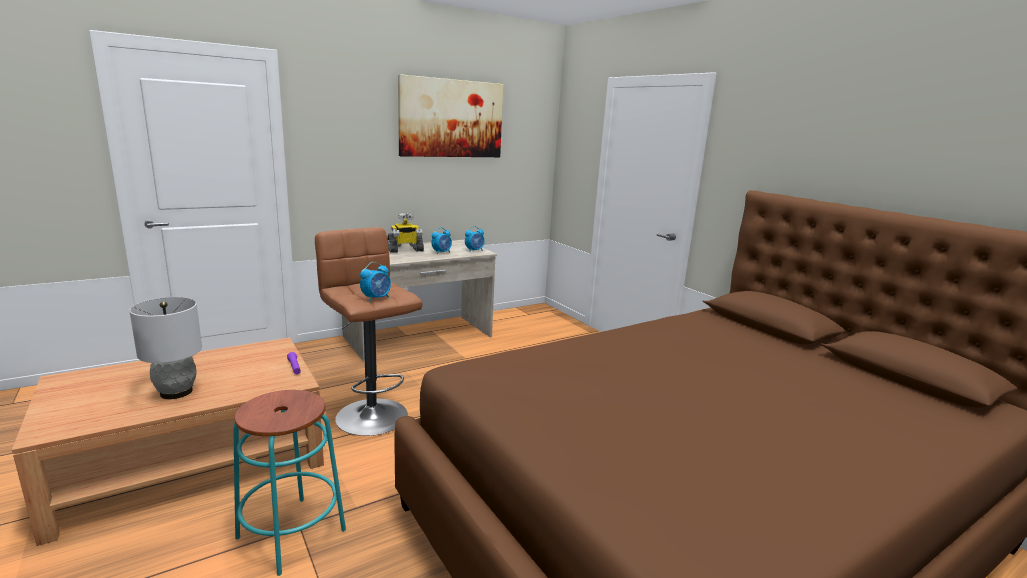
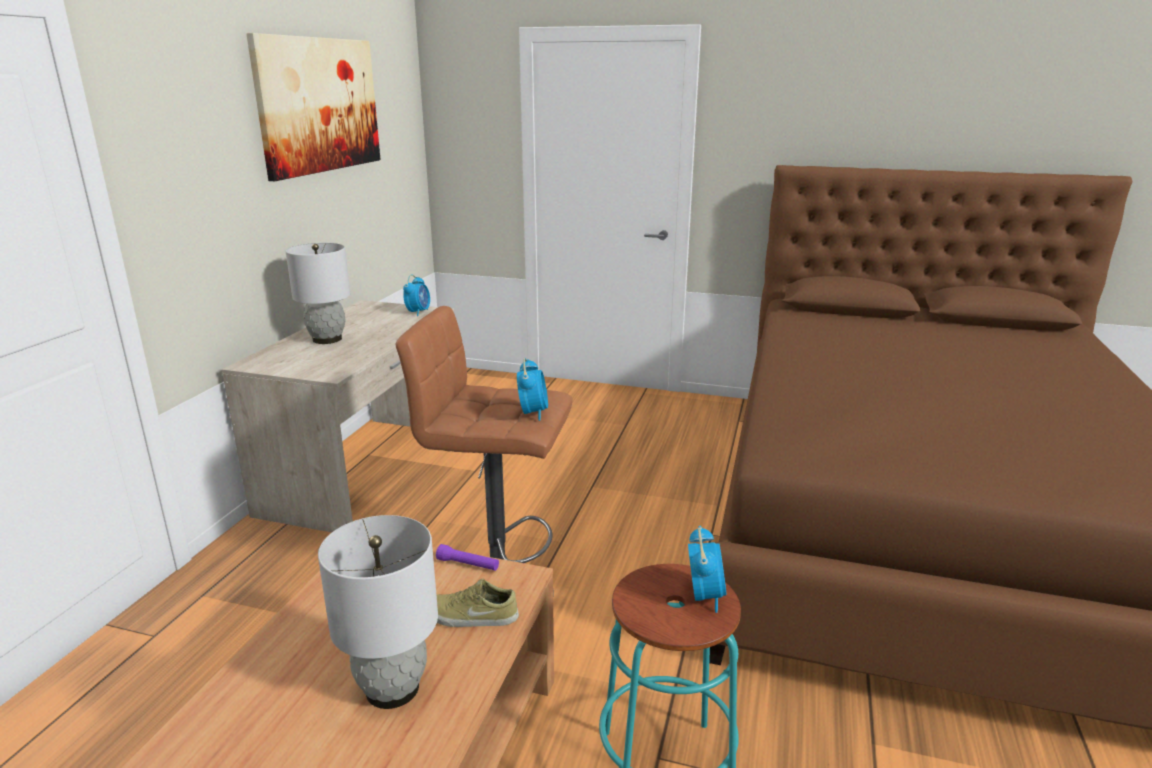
camera: 40 degrees left, 5 degrees up
toy robot [387,213,424,253] -> white table lamp [286,243,350,344]
alarm clock [431,227,452,255] -> alarm clock moved to [688,526,726,613]
none -> beige shoe [436,578,519,627]

